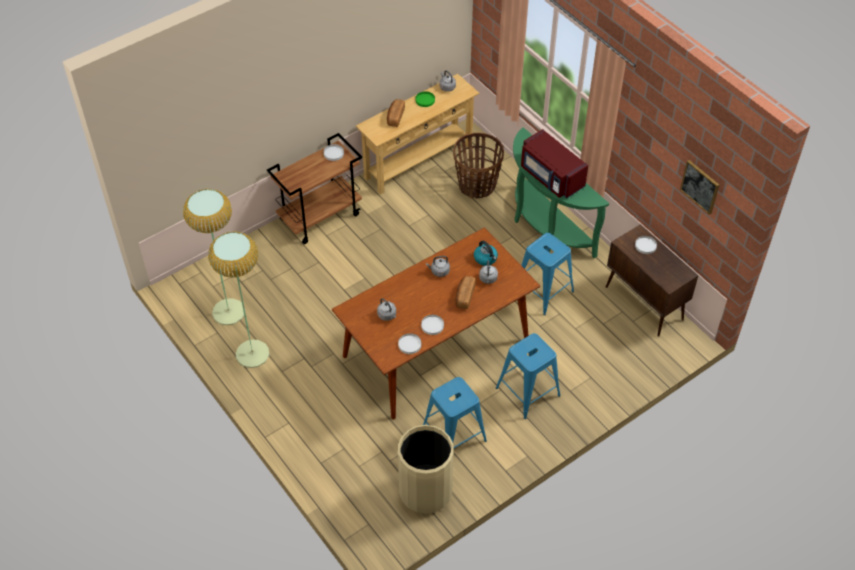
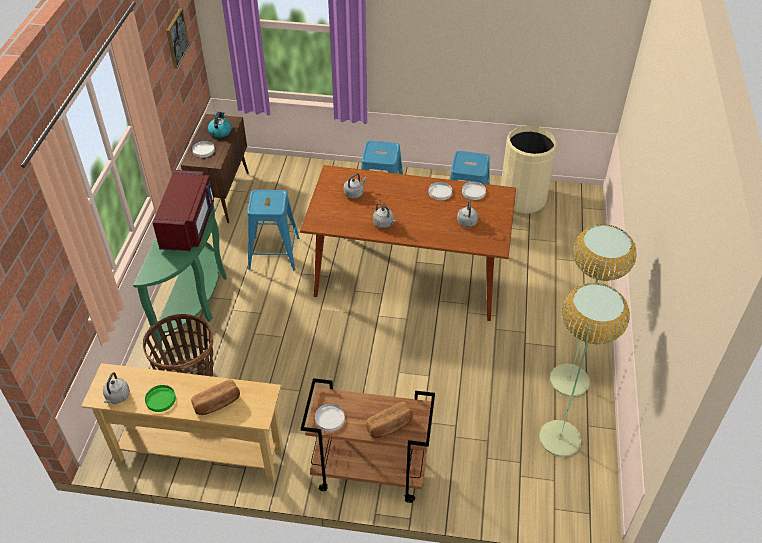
camera: 135 degrees left, 5 degrees down
bread [455,276,476,309] -> bread moved to [366,402,413,438]
kettle [474,241,498,266] -> kettle moved to [208,112,232,138]

